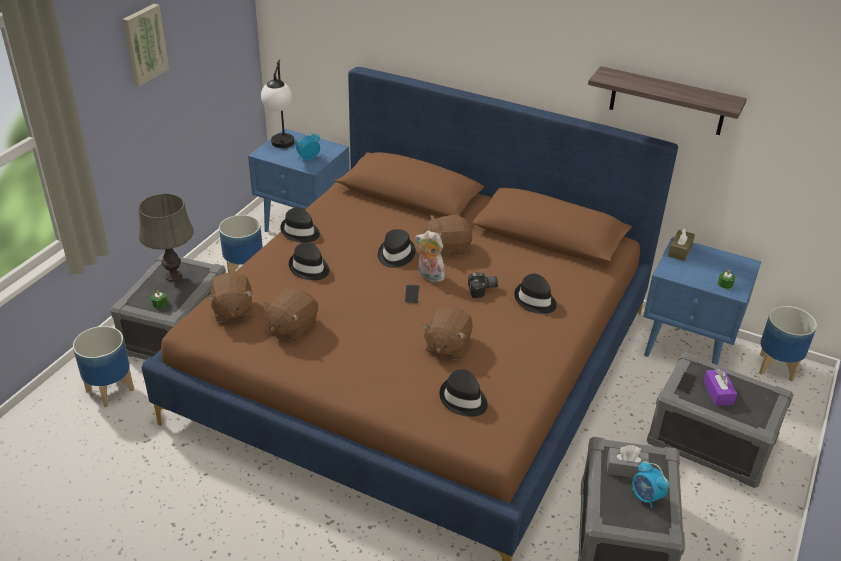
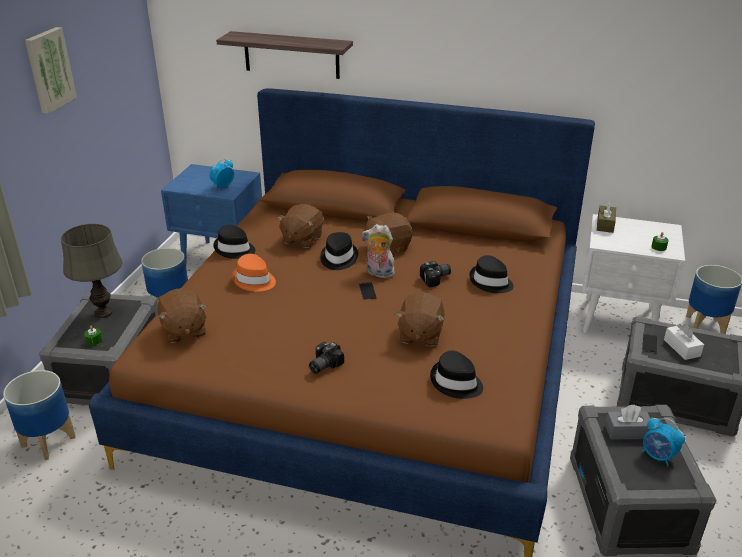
camera: 10 degrees left, 5 degrees down
table lamp [261,59,295,148] -> none
brown plush toy [263,289,318,342] -> brown plush toy moved to [277,204,324,248]
black hat [289,242,329,280] -> orange hat [232,254,276,292]
shelf [588,66,747,135] -> shelf moved to [216,31,353,79]
blue nightstand [643,237,762,365] -> white nightstand [582,214,685,332]
purple tissue box [703,369,737,406] -> white tissue box [664,324,704,360]
none -> camera [309,342,344,374]

